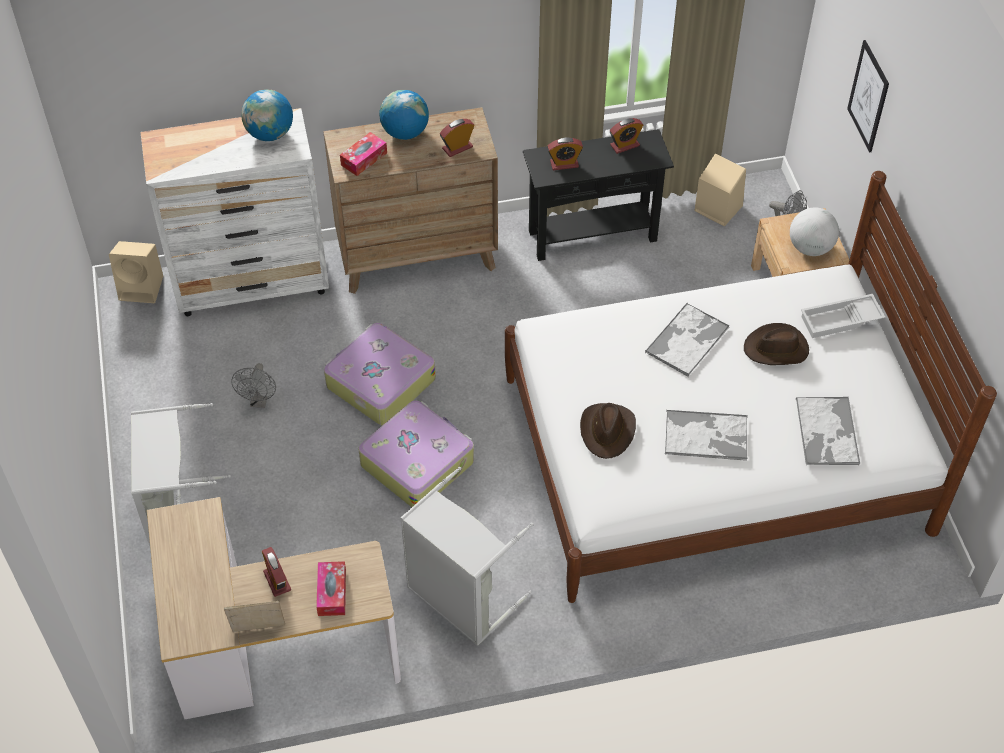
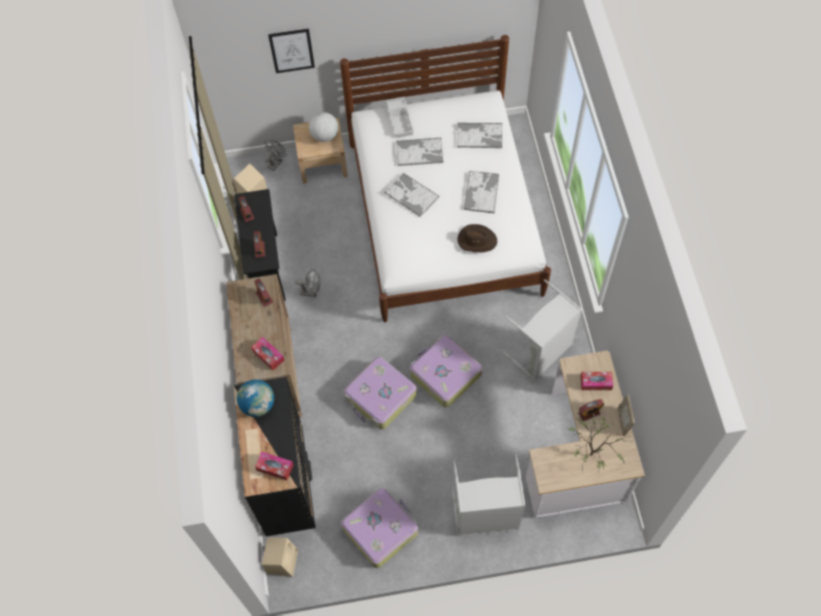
camera: 85 degrees left, 10 degrees up
white dresser [140,108,329,316] -> black dresser [234,377,315,537]
grey fan [231,363,276,408] -> grey fan moved to [295,269,320,297]
globe [379,90,429,140] -> none
brown hat [744,323,809,365] -> tray [396,138,444,166]
none -> tissue box [255,452,293,480]
none -> suitcase [341,488,418,568]
none -> potted plant [568,411,630,474]

